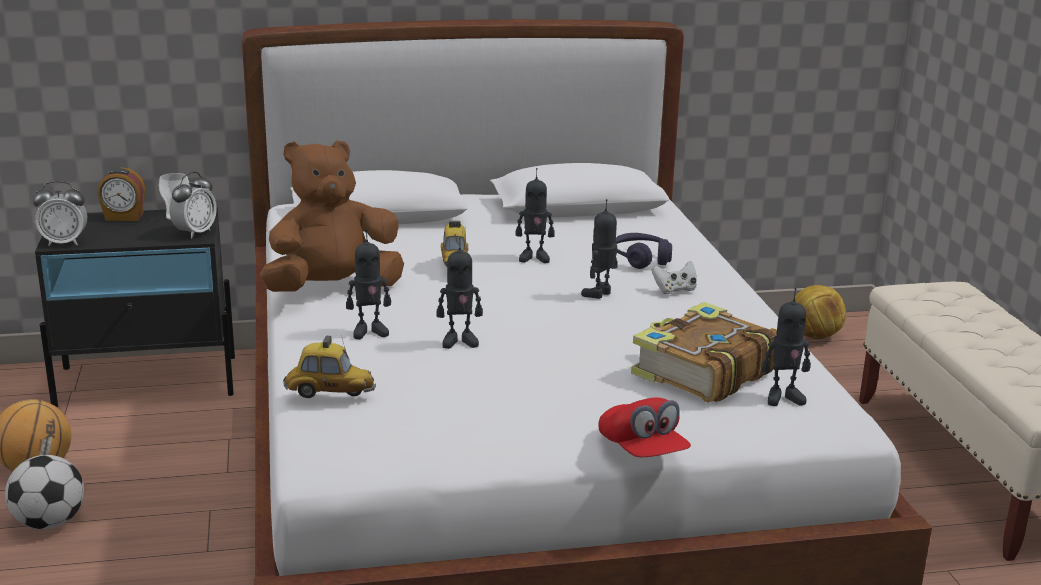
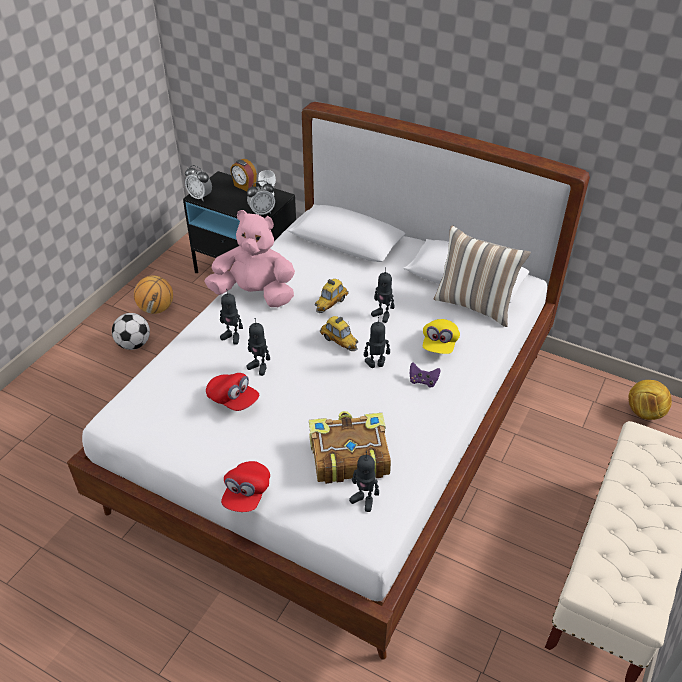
camera: 40 degrees right, 20 degrees up
brown plush toy [260,140,404,292] -> pink plush toy [204,210,295,307]
toy car [283,336,376,398] -> toy car moved to [320,316,358,352]
purple headphones [615,233,672,269] -> yellow cap [423,319,460,354]
white game controller [651,261,697,294] -> purple game controller [410,362,440,387]
none -> red cap [206,373,259,411]
none -> pillow [434,225,531,327]

